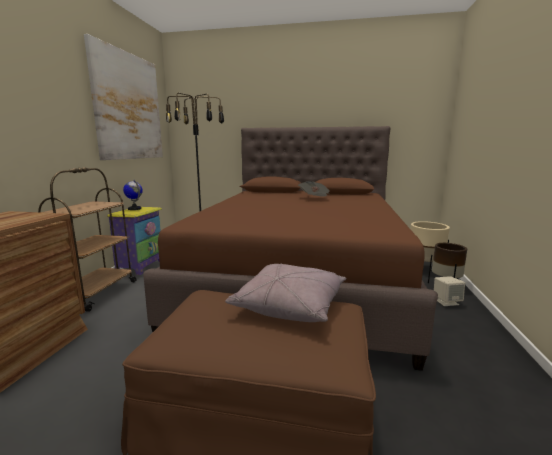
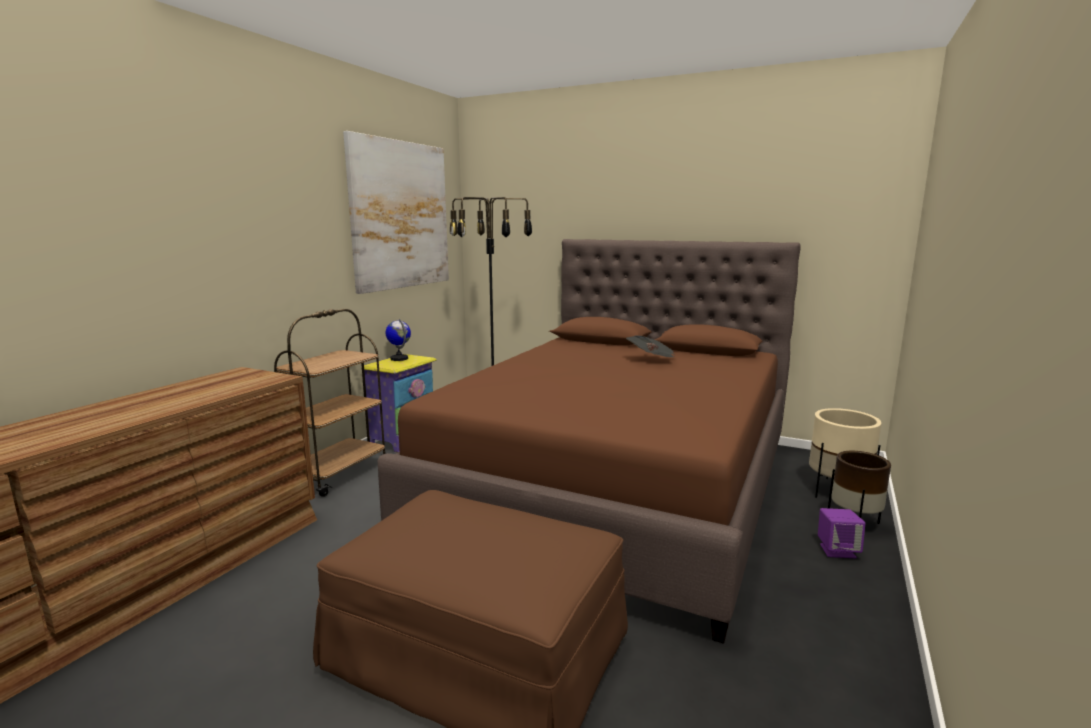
camera: 15 degrees right, 0 degrees up
purple pillow [225,264,346,322] -> none
beige speaker [434,276,465,306] -> purple speaker [818,508,865,559]

